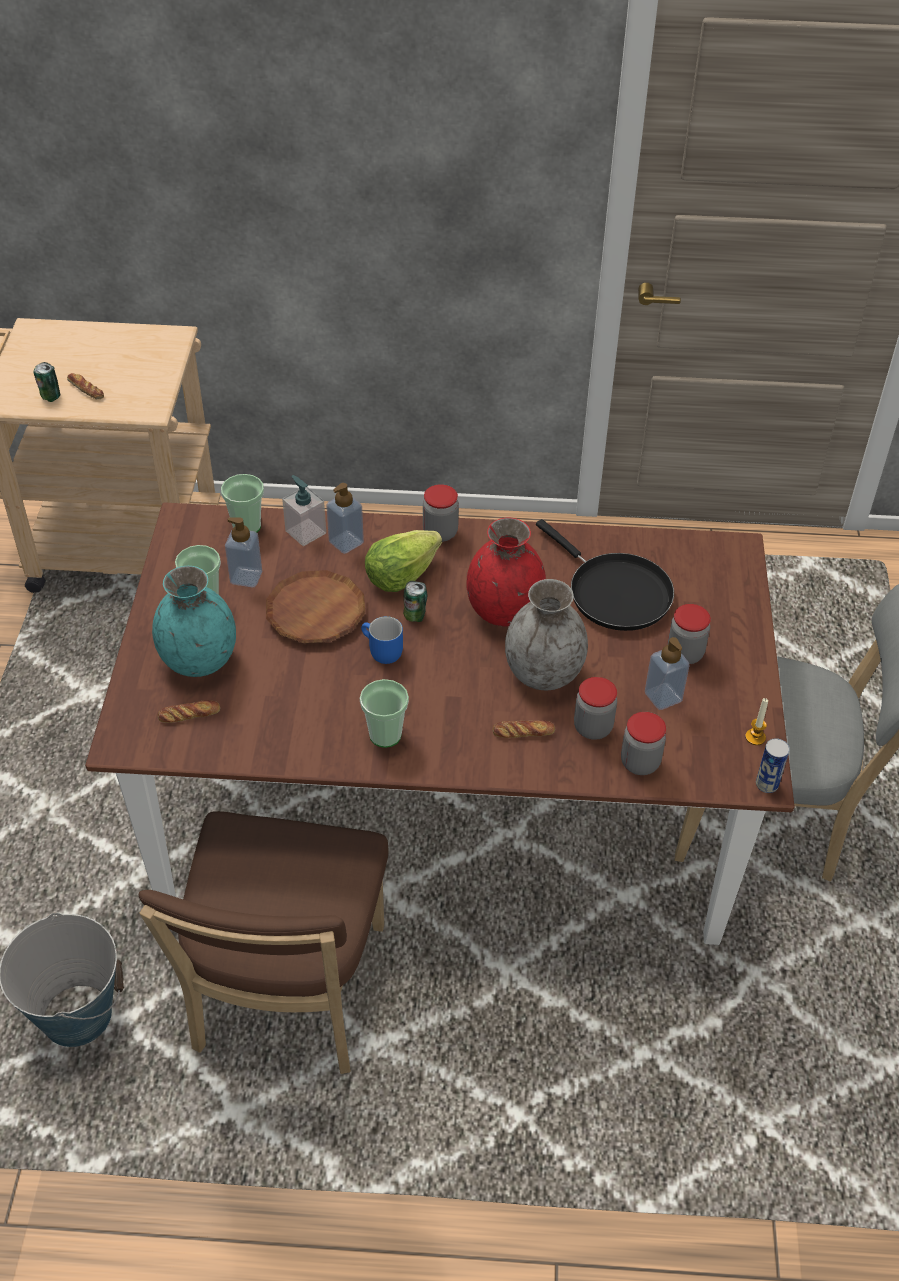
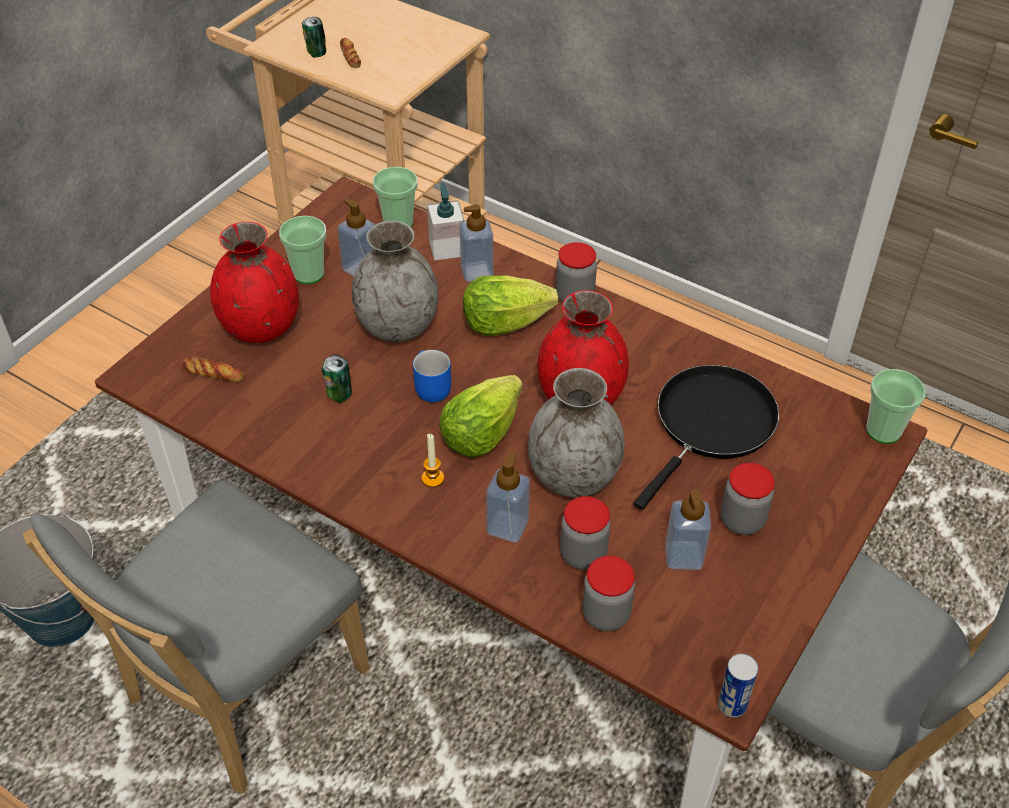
camera: 30 degrees right, 0 degrees up
brown chair [139,811,389,1074] -> grey chair [22,480,370,794]
turquoise vase [152,566,236,677] -> red vase [210,222,299,343]
brown plate [266,570,365,644] -> grey vase [352,221,438,342]
cup [360,679,409,748] -> cup moved to [866,369,926,444]
can [403,581,428,622] -> can moved to [322,354,352,403]
bread [493,720,555,738] -> soap dispenser [486,452,530,543]
black frying pan [536,519,674,631] -> black frying pan turned 135 degrees counterclockwise [634,365,779,510]
candle [745,698,768,745] -> candle moved to [422,434,444,487]
none -> lettuce [439,375,523,458]

